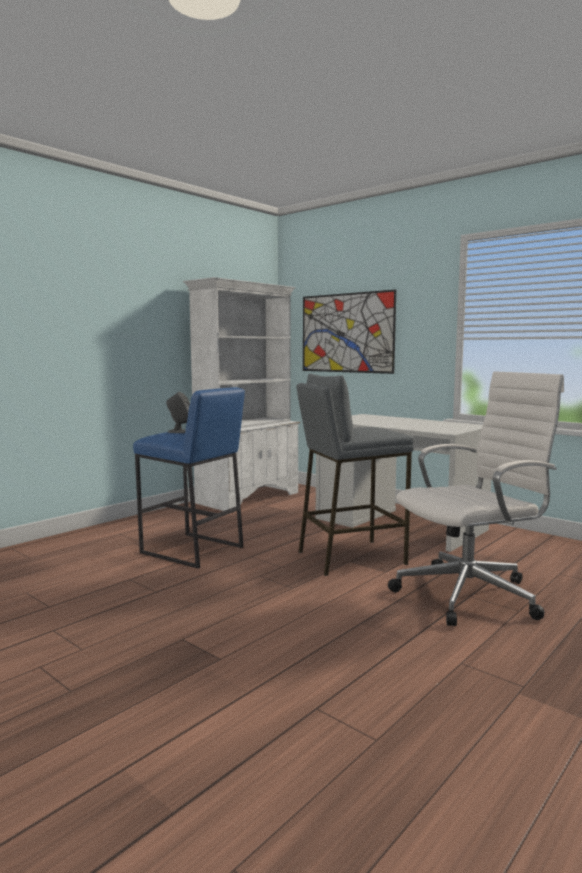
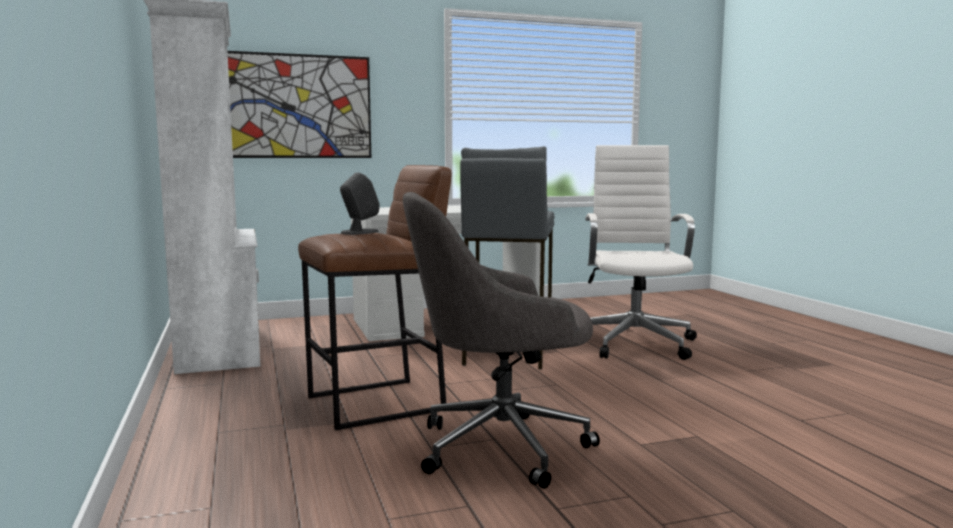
camera: 60 degrees left, 0 degrees up
blue stool [133,387,245,569] -> brown stool [298,165,452,430]
none -> grey office chair [403,192,600,489]

